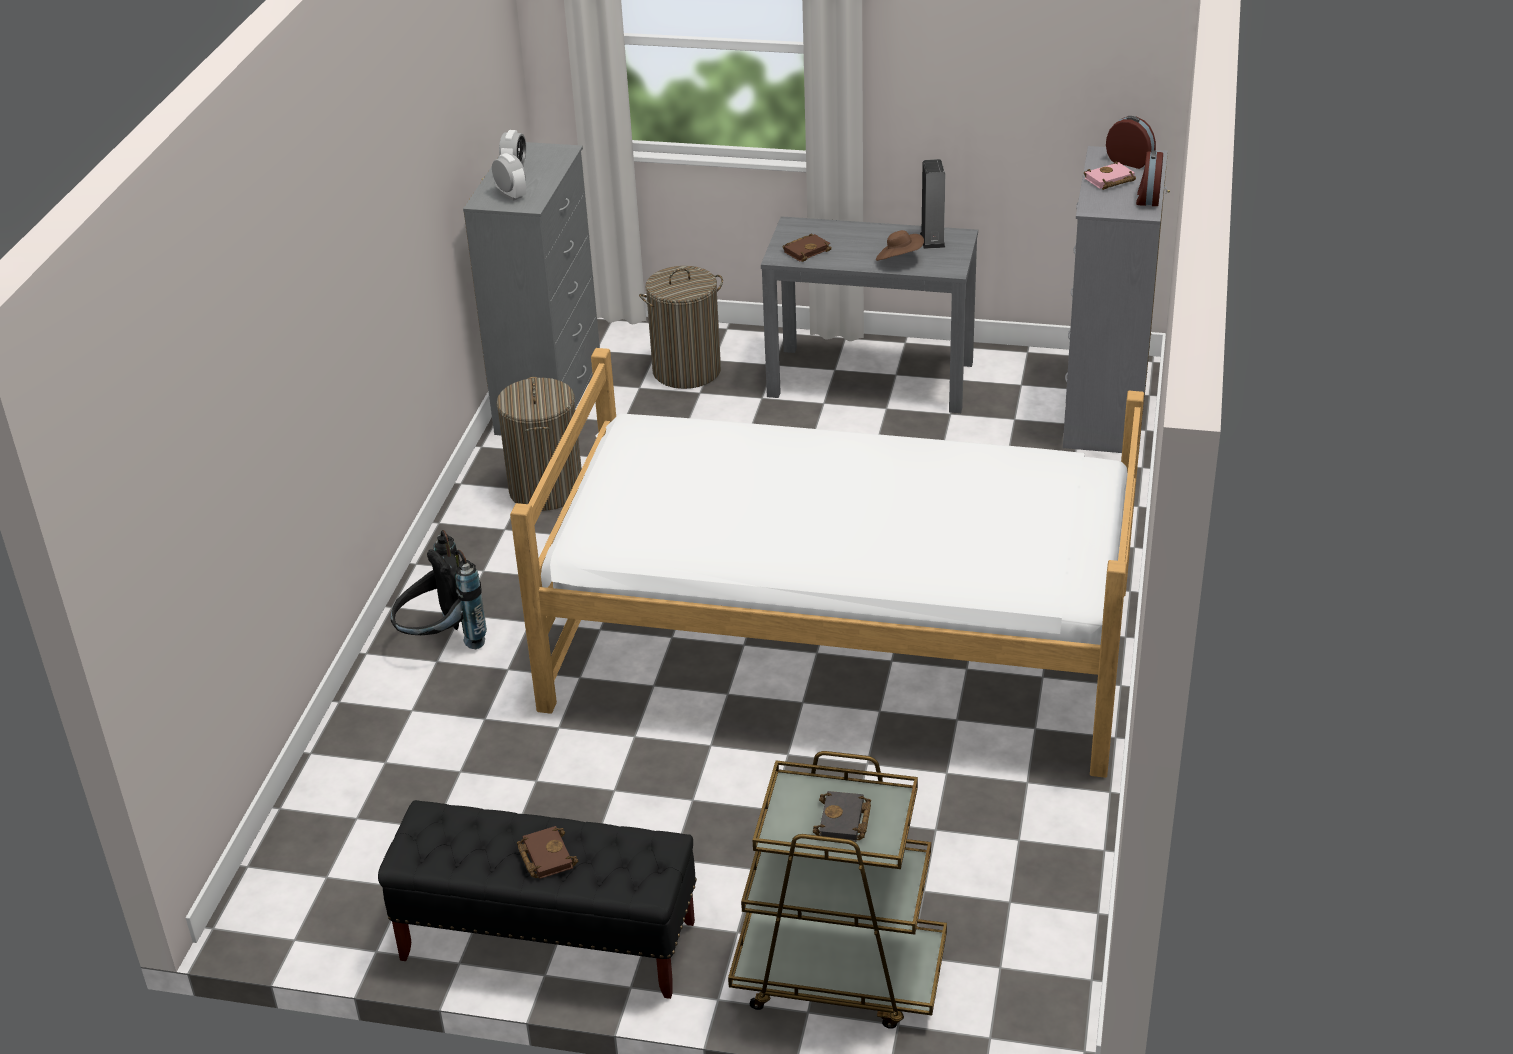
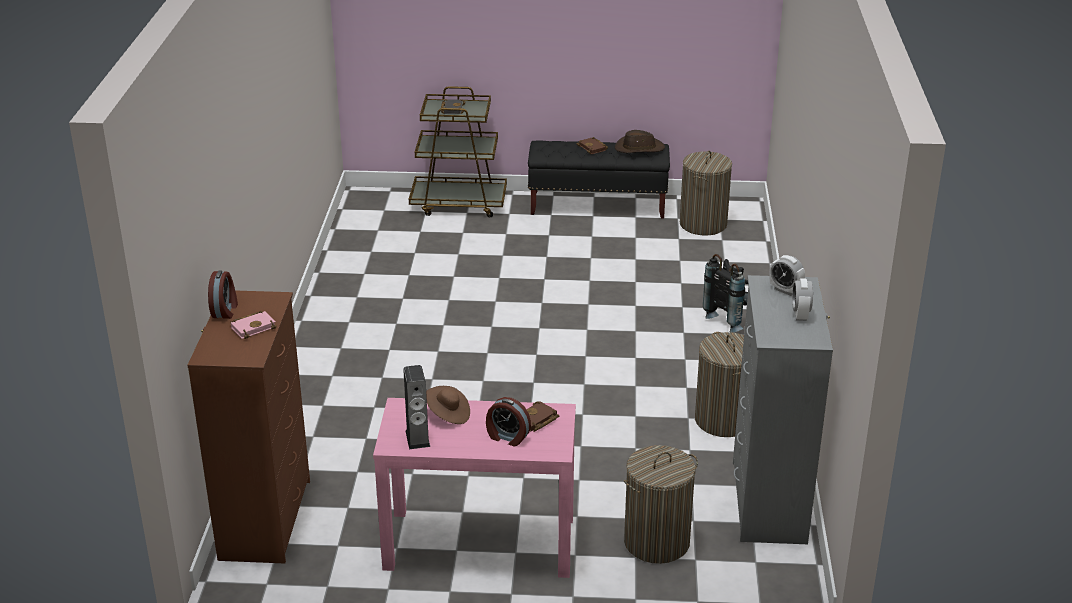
camera: 170 degrees right, 5 degrees down
bed [510,348,1144,778] -> none
grey console table [761,216,978,413] -> pink console table [373,398,576,578]
grey dresser [1063,146,1170,453] -> brown dresser [188,291,310,563]
alarm clock [1106,116,1156,169] -> alarm clock moved to [486,397,531,447]
none -> brown hat [615,130,665,153]
none -> laundry basket [680,151,732,235]

